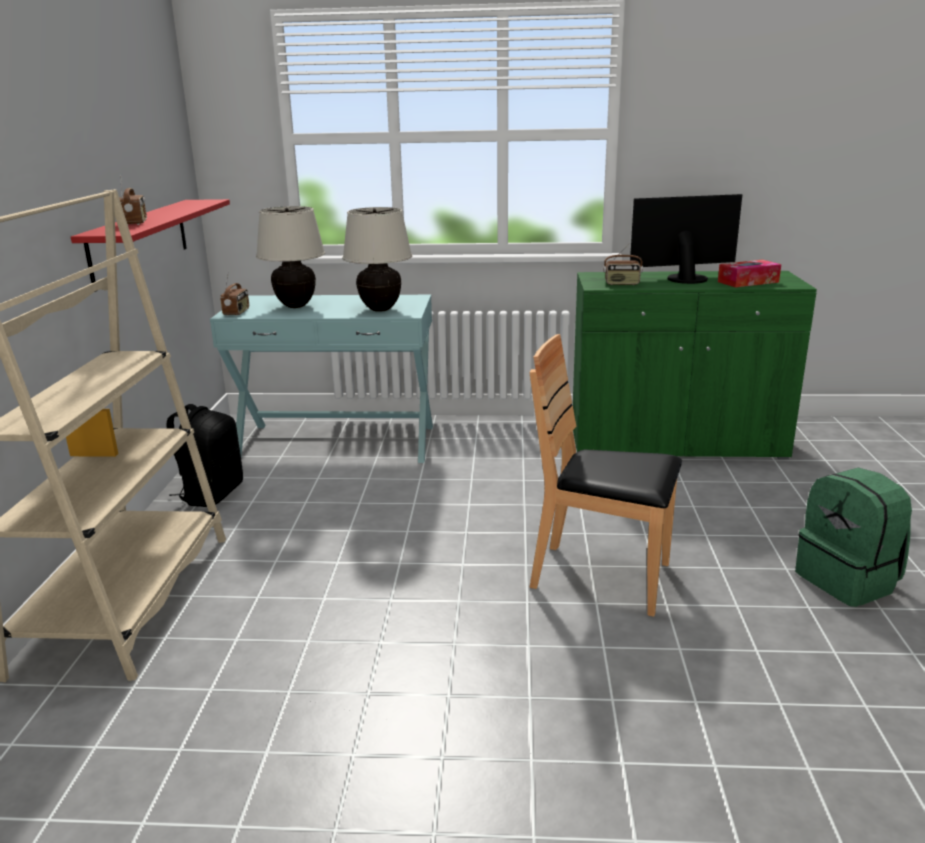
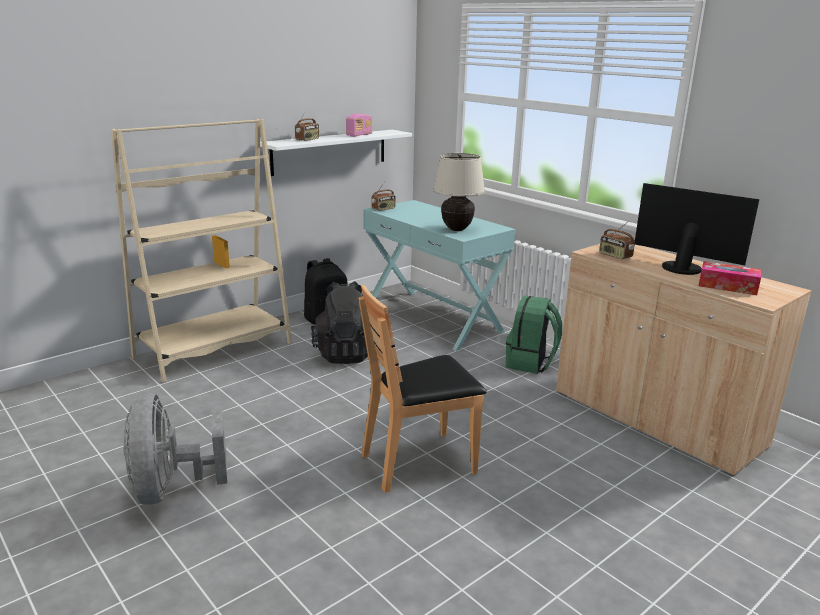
camera: 45 degrees right, 0 degrees up
red shelf [71,199,230,292] -> white shelf [260,130,412,176]
beige table lamp [256,206,325,308] -> none
brown chair [529,334,682,617] -> brown chair turned 90 degrees counterclockwise [358,285,486,493]
green cabinet [573,271,817,459] -> beige cabinet [556,244,812,477]
green backpack [795,468,912,607] -> green backpack moved to [506,295,562,374]
none -> grey fan [124,393,227,505]
none -> black backpack [311,281,368,364]
none -> radio [346,114,373,137]

